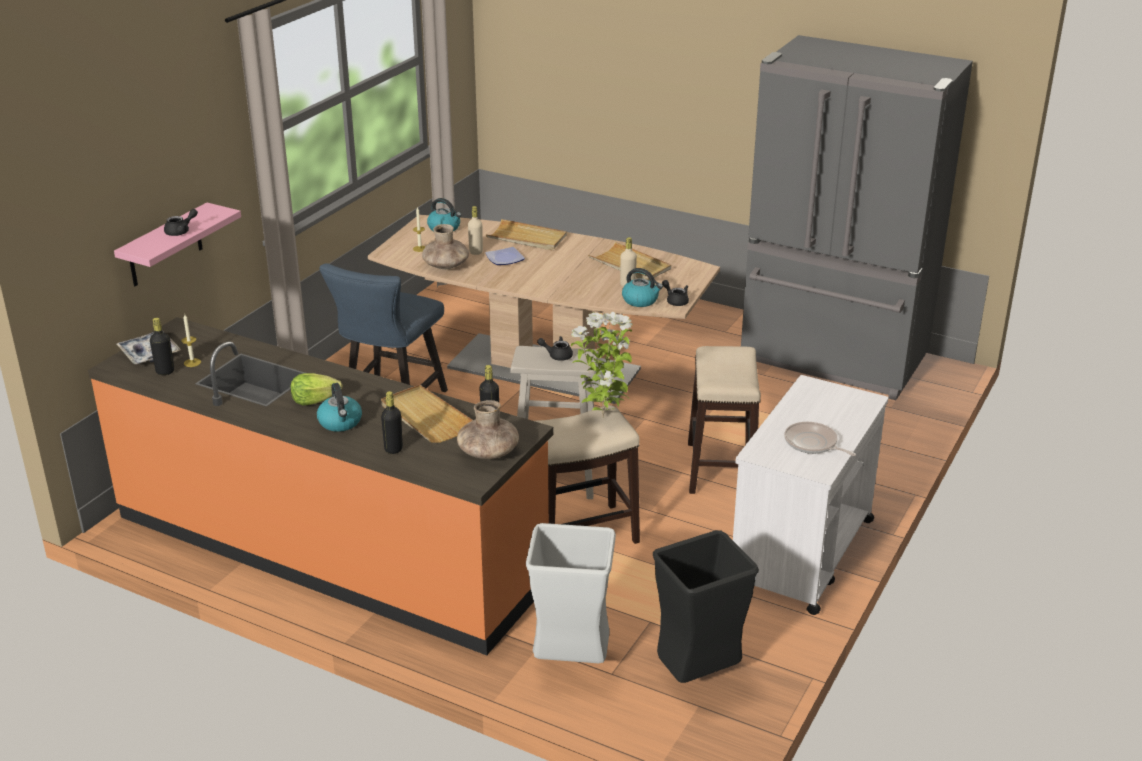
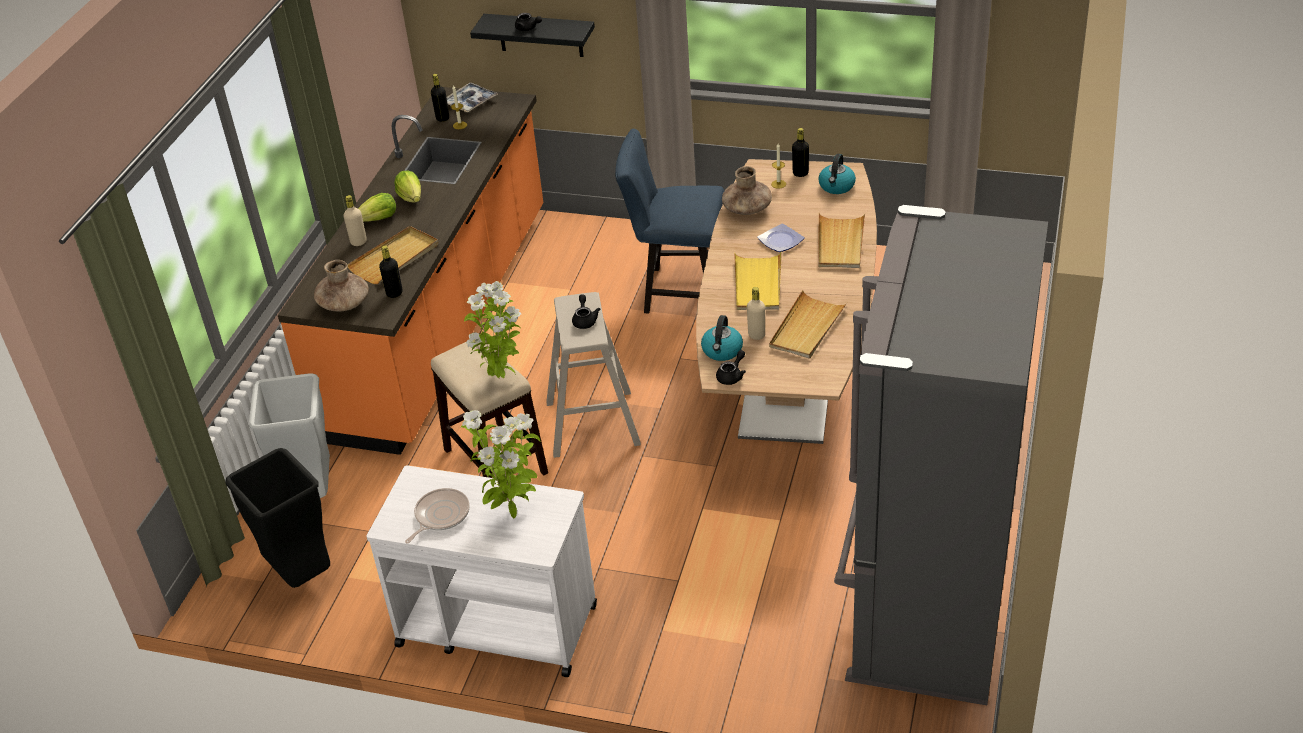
camera: 80 degrees right, 10 degrees up
pink shelf [114,203,241,286] -> black shelf [470,14,595,57]
kettle [317,383,362,432] -> lettuce [358,193,396,222]
black bottle [381,391,403,454] -> black bottle moved to [792,128,809,177]
beige bottle [468,206,483,255] -> beige bottle moved to [344,195,367,246]
stool [688,346,761,494] -> none
none -> potted plant [461,410,540,518]
none -> yellow tray [734,252,782,310]

